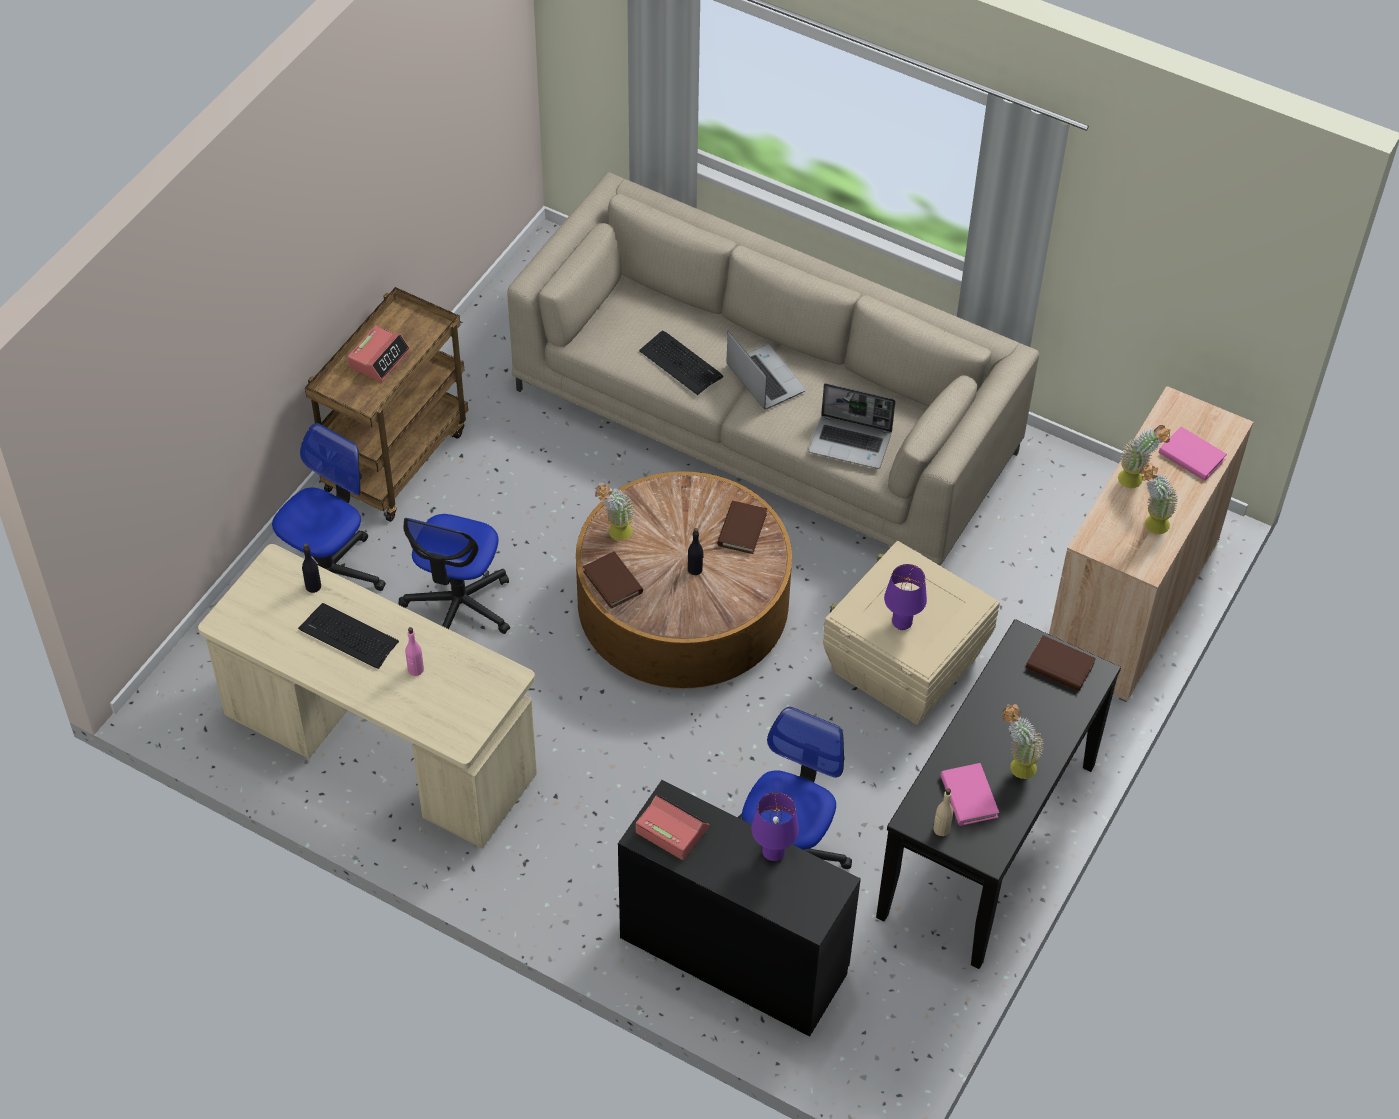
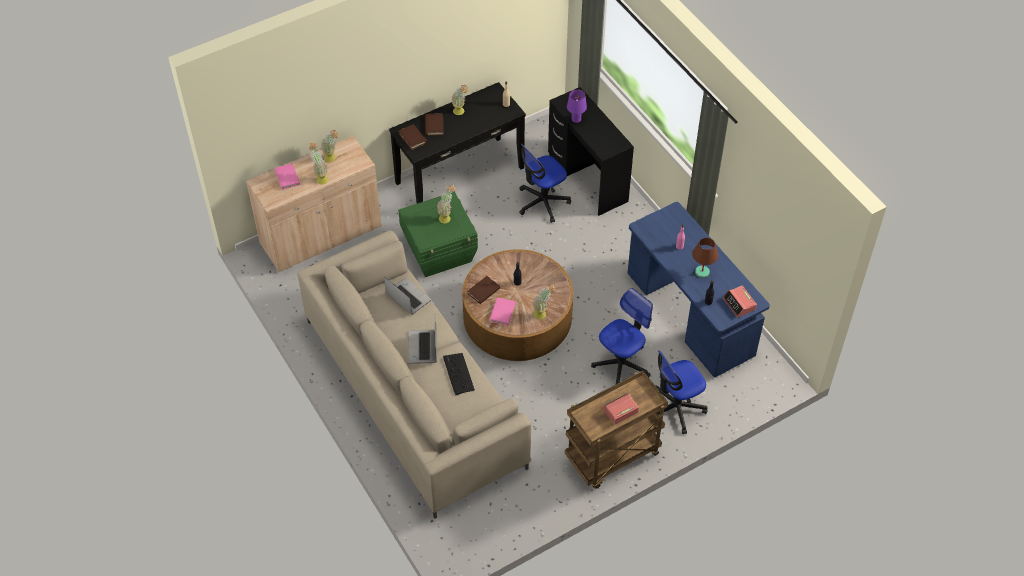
camera: 150 degrees left, 0 degrees up
beige desk [198,544,537,848] -> blue desk [627,202,770,377]
keyboard [298,603,399,669] -> brown table lamp [692,238,718,278]
brown book [583,552,643,609] -> brown book moved to [425,113,444,136]
alarm clock [636,795,710,860] -> alarm clock moved to [723,286,757,318]
beige storage box [823,541,1000,725] -> green storage box [398,192,478,277]
purple table lamp [884,564,927,630] -> potted plant [437,184,456,223]
pink book [941,763,999,826] -> pink book moved to [490,297,516,325]

